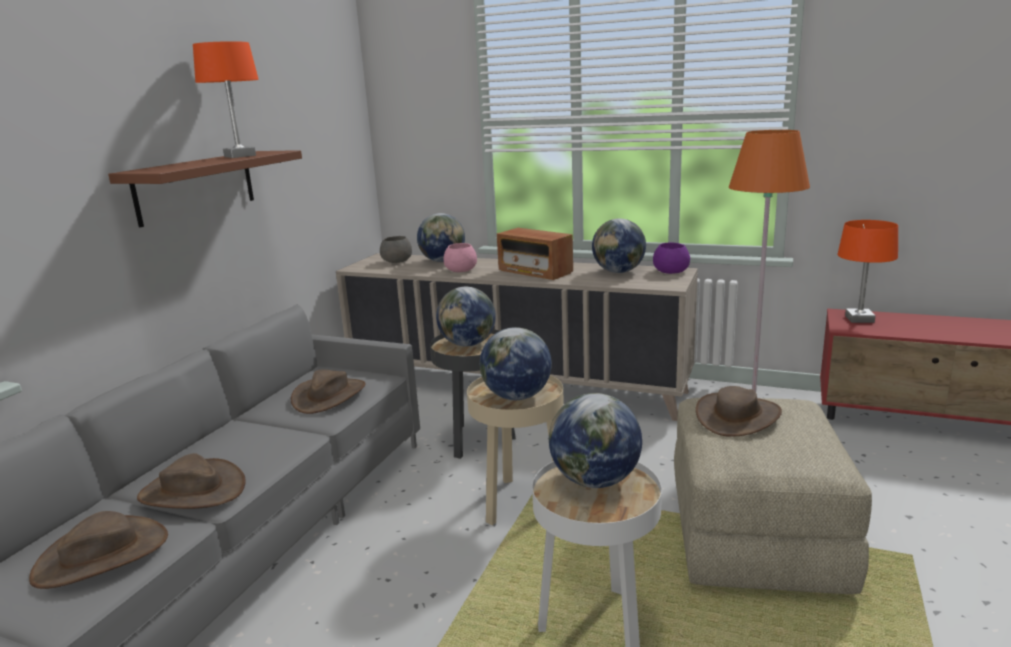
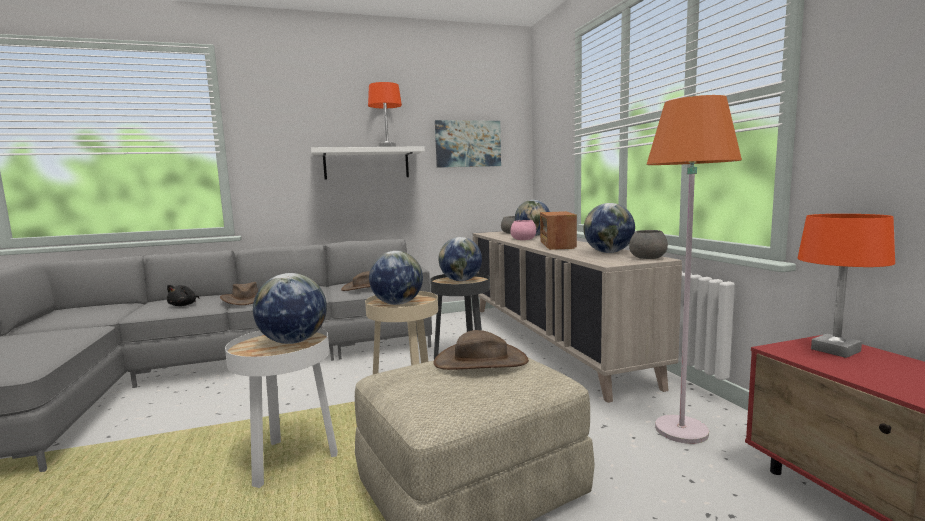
camera: 50 degrees right, 10 degrees down
brown hat [29,511,168,589] -> black plush toy [167,285,199,306]
brown shelf [108,150,302,227] -> white shelf [311,146,425,180]
purple bowl [653,242,690,274] -> grey bowl [629,230,668,259]
none -> picture [435,120,501,168]

